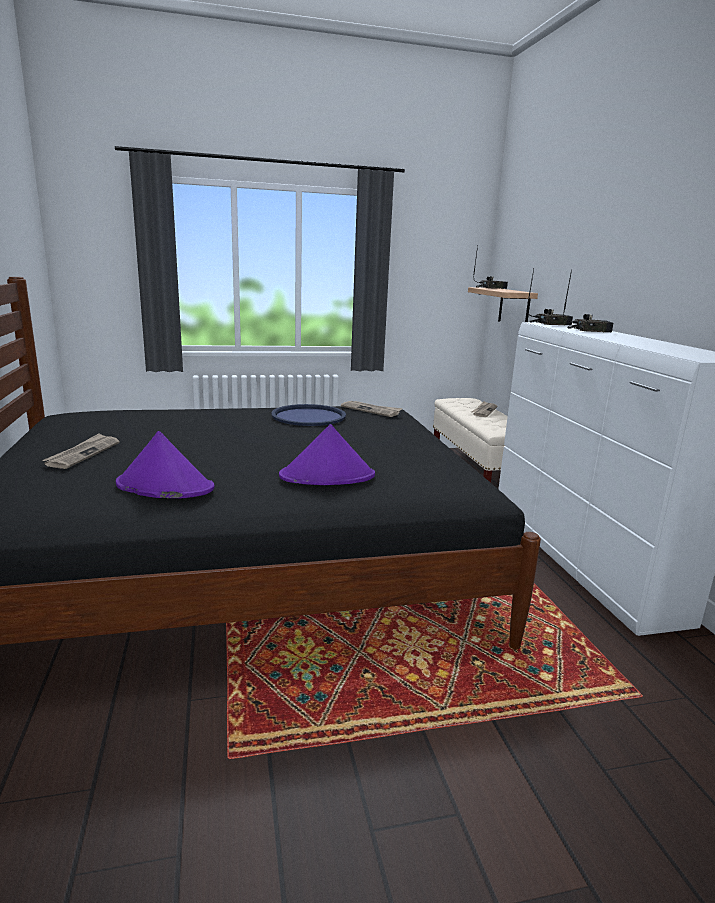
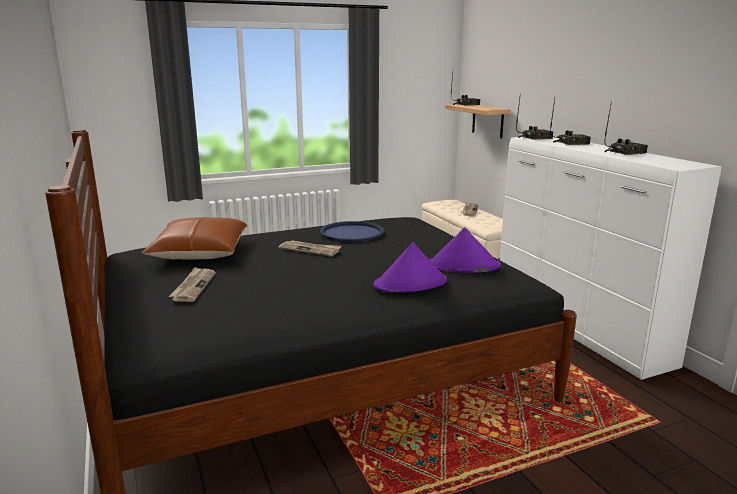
camera: 10 degrees left, 0 degrees up
purple hat [116,431,215,498] -> purple hat moved to [430,227,501,273]
newspaper [341,401,402,417] -> newspaper moved to [278,240,342,257]
none -> brown pillow [142,217,247,260]
none -> radio [604,101,648,155]

